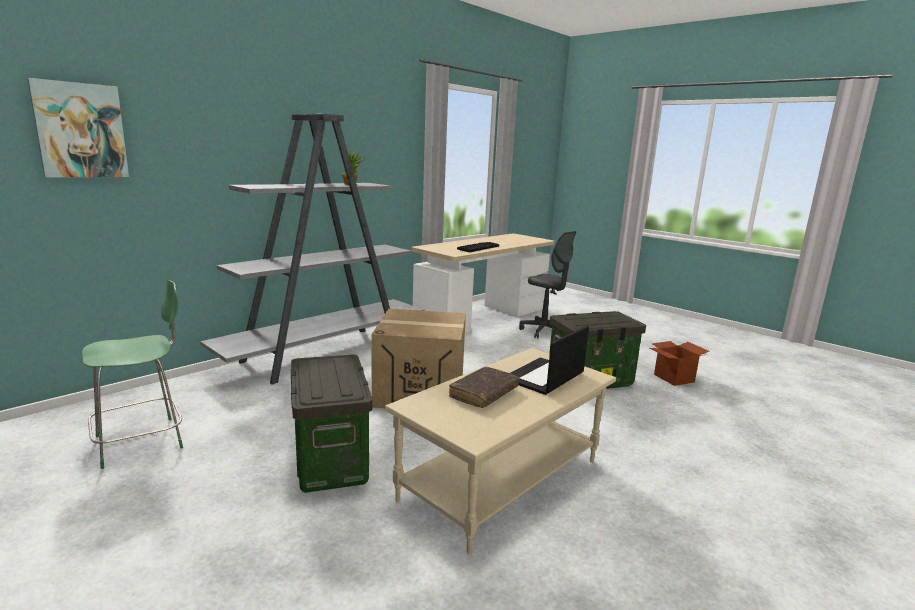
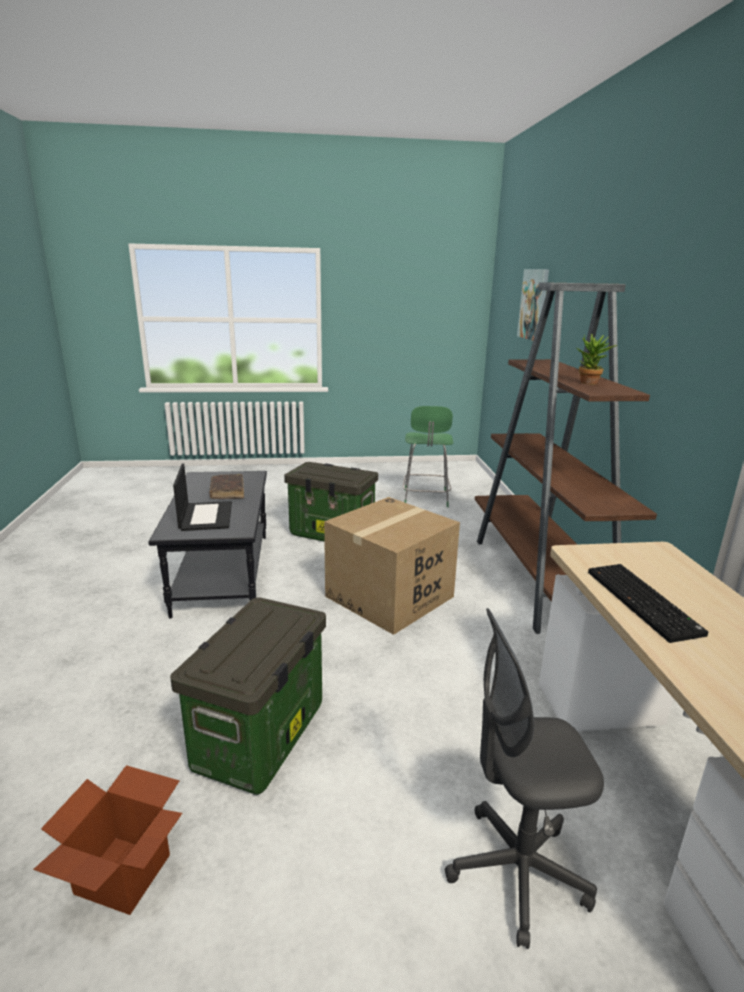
camera: 130 degrees right, 5 degrees up
grey bookcase [200,114,425,384] -> brown bookcase [475,282,657,634]
beige coffee table [385,348,616,554] -> black coffee table [148,471,267,618]

